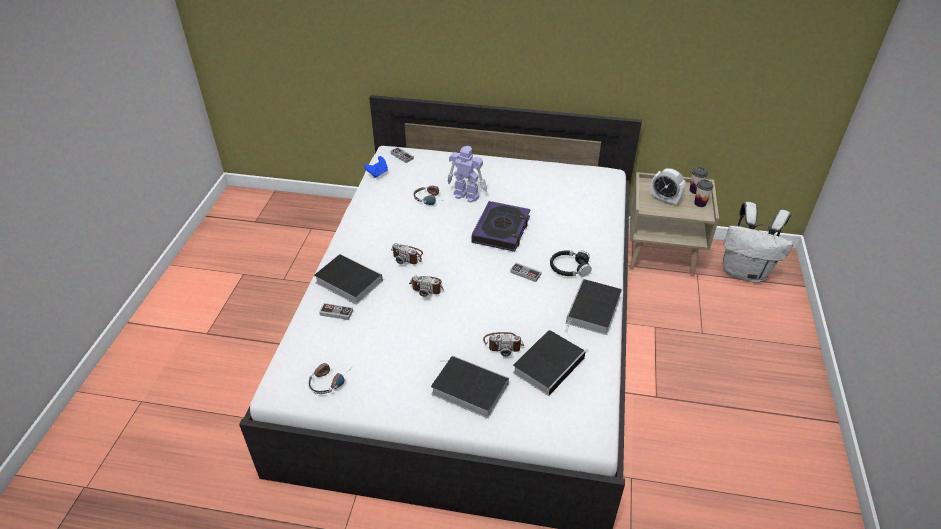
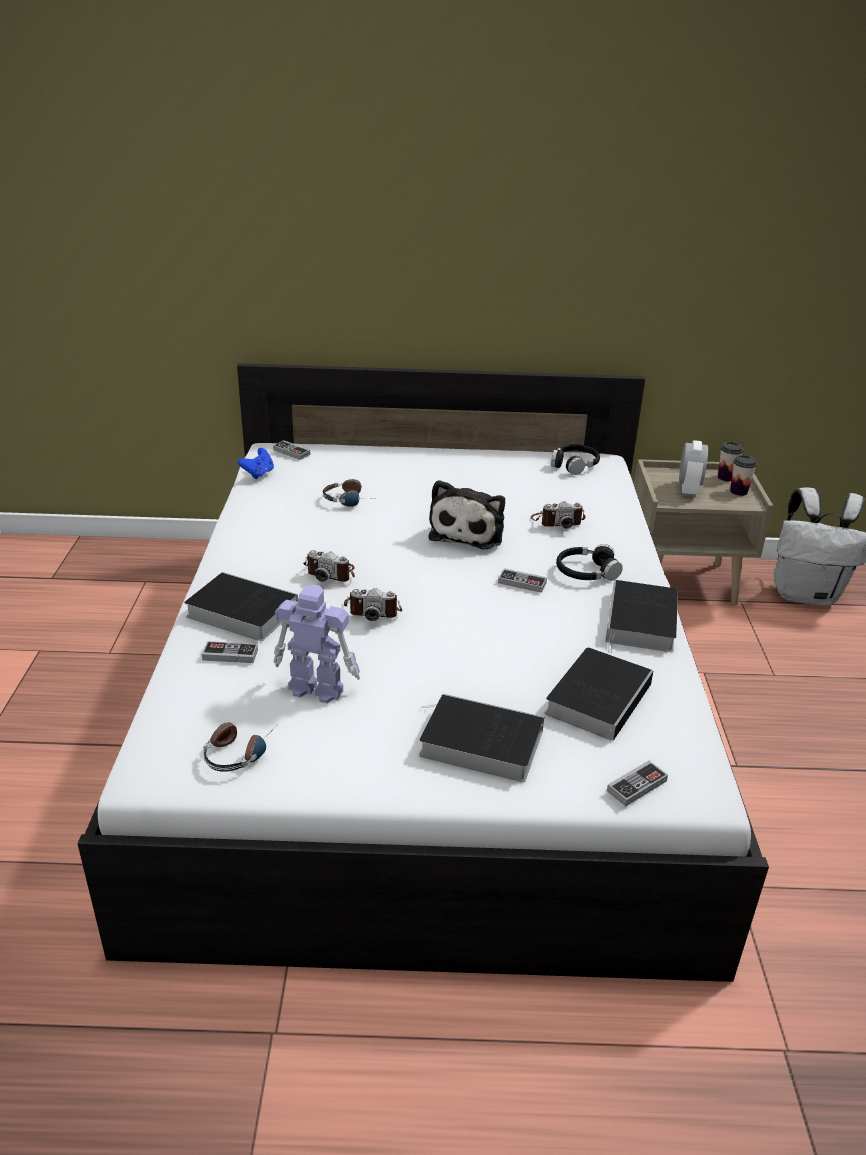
camera: 10 degrees left, 10 degrees down
toy robot [447,146,487,202] -> toy robot moved to [274,585,360,703]
book [472,201,531,252] -> plush toy [428,480,505,550]
camera [483,332,524,357] -> camera moved to [531,501,586,529]
alarm clock [651,168,686,206] -> alarm clock turned 105 degrees counterclockwise [679,440,708,497]
none -> black headphones [551,444,600,475]
none -> game controller [607,761,668,806]

